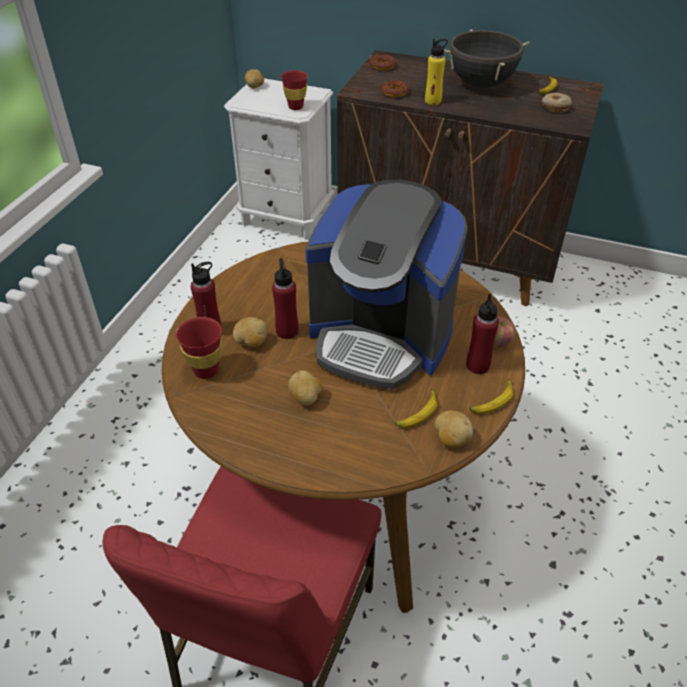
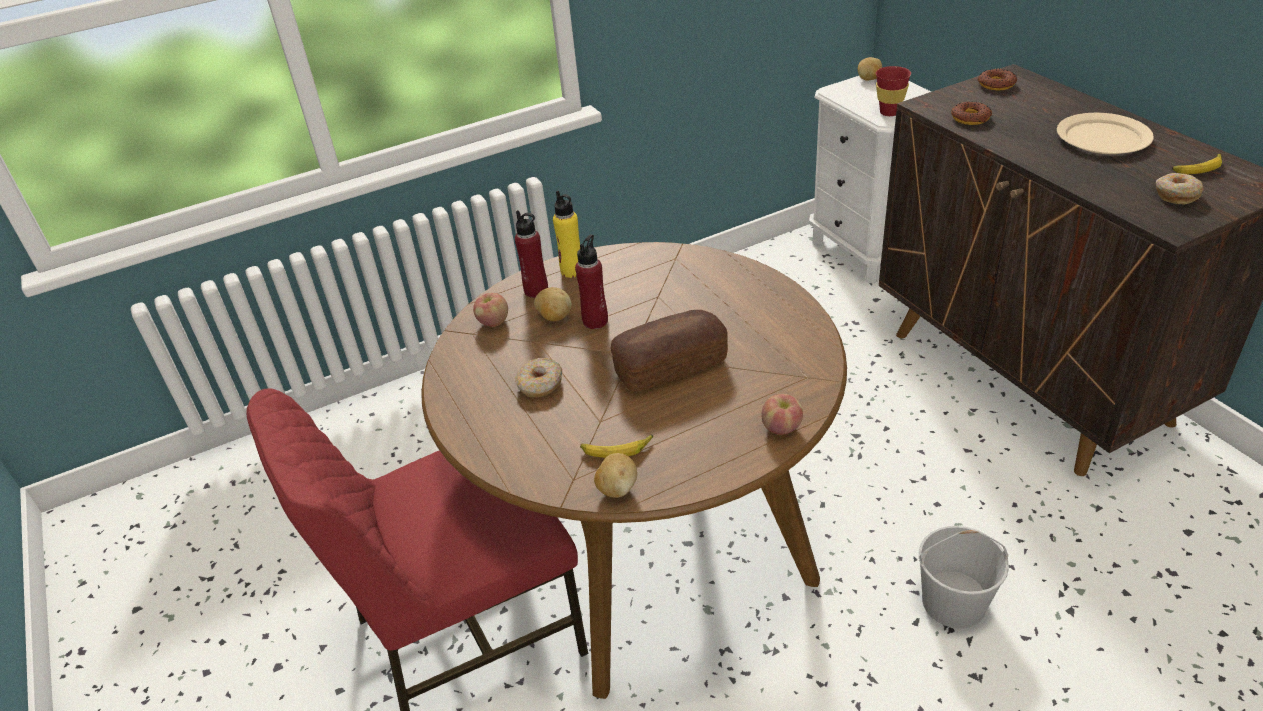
camera: 45 degrees right, 5 degrees down
red cup [176,317,222,379] -> apple [473,293,508,327]
potato [288,370,322,405] -> donut [515,358,562,397]
coffee machine [305,180,467,389] -> bread [611,310,728,392]
yellow bottle [425,39,448,105] -> yellow bottle moved to [553,191,580,278]
black cooking pot [444,29,529,88] -> beige plate [1057,113,1154,154]
red bottle [466,294,499,374] -> none
banana [470,379,513,414] -> none
none -> white bucket [919,526,1009,629]

